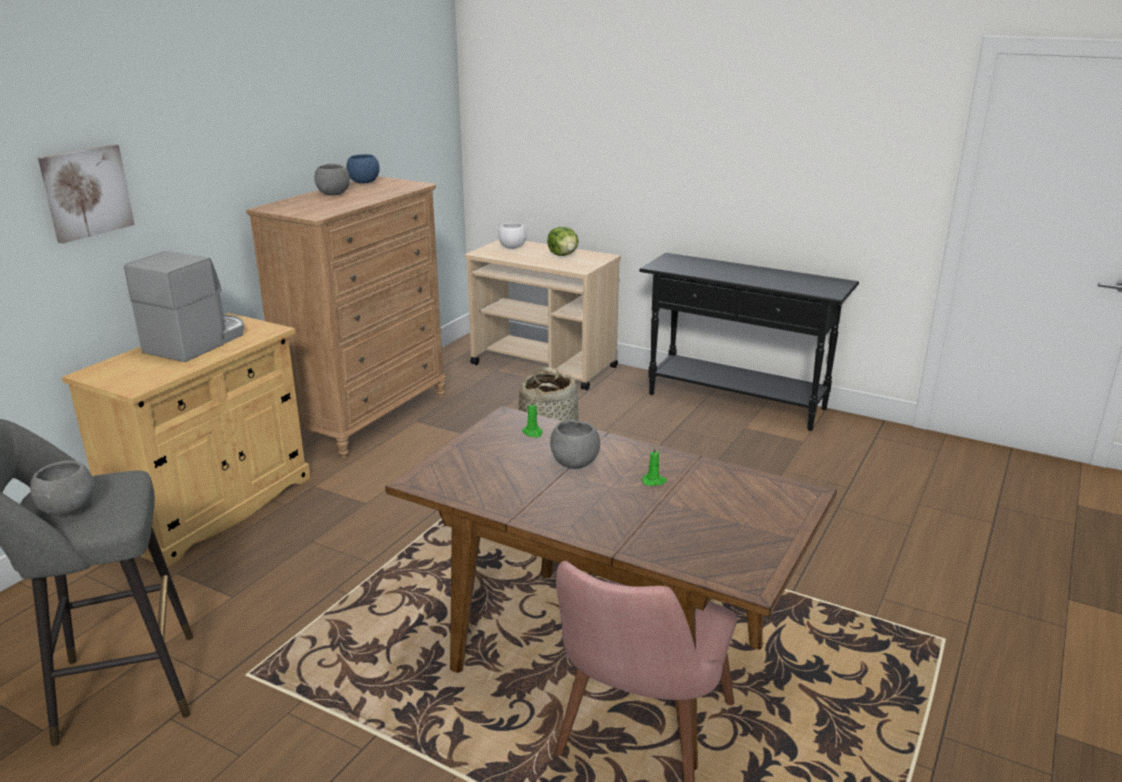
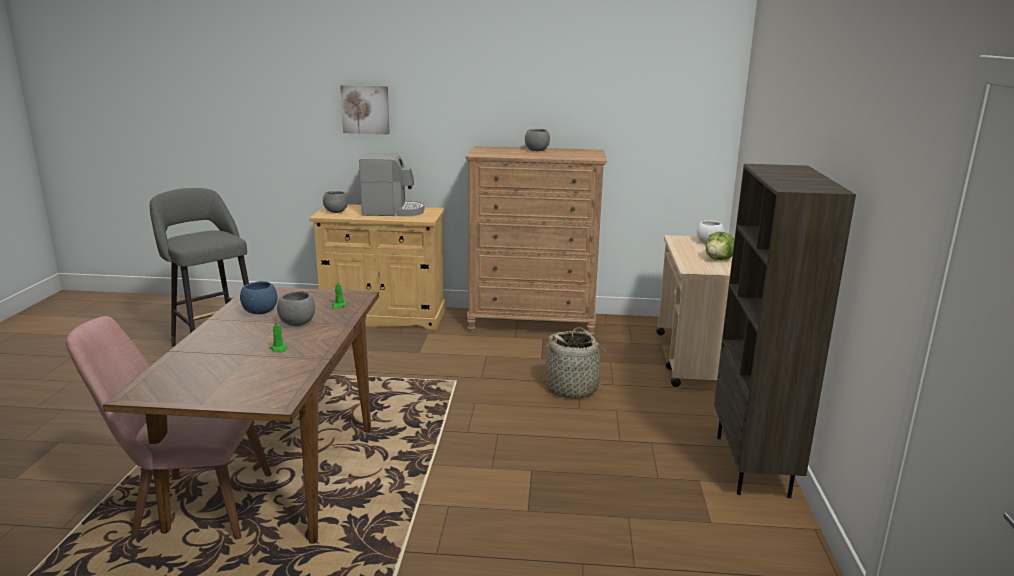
camera: 65 degrees right, 5 degrees down
grey bowl [30,461,94,516] -> grey bowl moved to [323,191,348,213]
blue bowl [346,154,380,184] -> blue bowl moved to [240,281,278,314]
black console table [639,253,859,431] -> brown bookcase [714,164,856,498]

